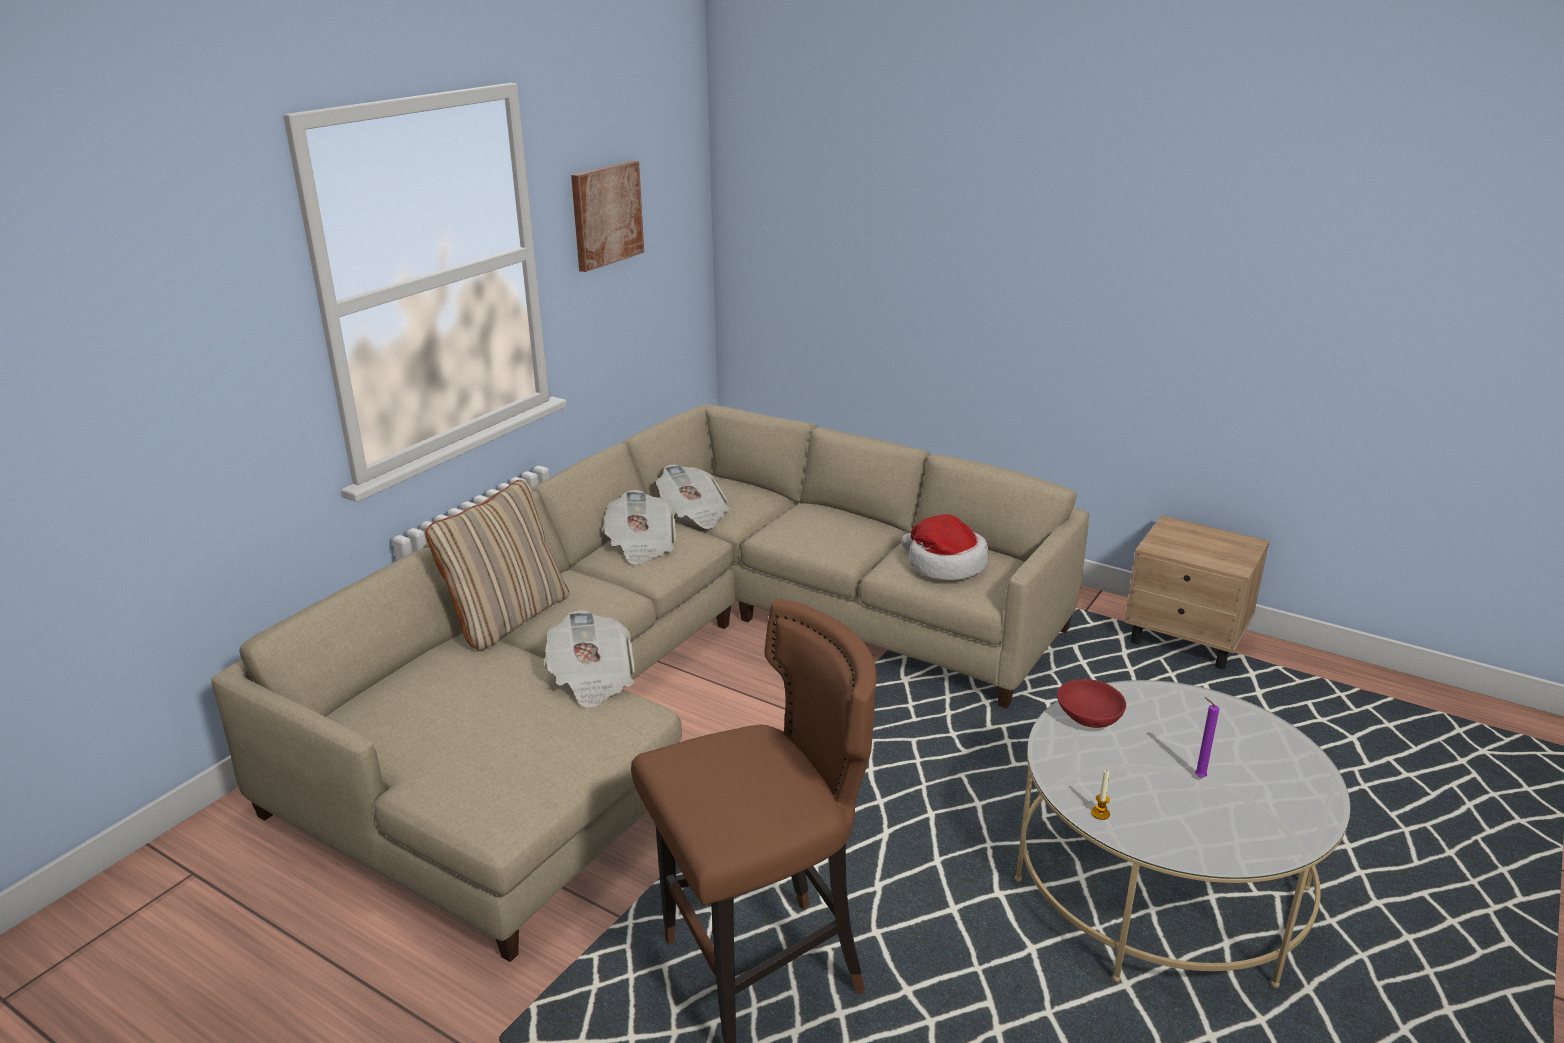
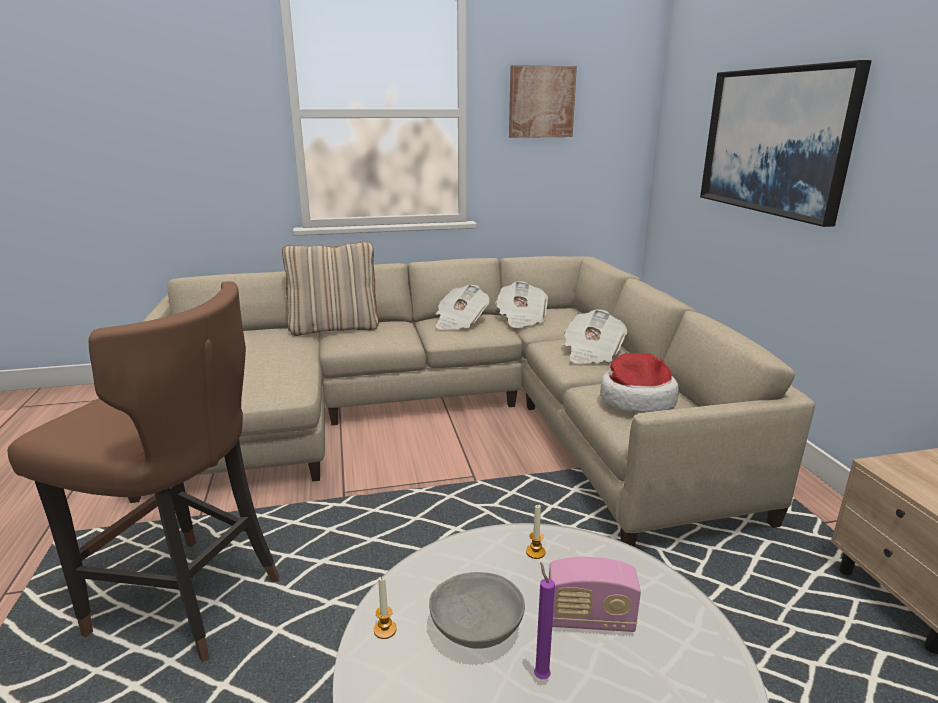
camera: 45 degrees right, 5 degrees down
newspaper [544,610,635,708] -> newspaper moved to [564,309,627,364]
red bowl [1057,679,1126,728] -> candle [526,505,546,559]
none -> grey bowl [429,572,525,649]
none -> radio [549,557,641,632]
none -> picture [700,60,872,227]

